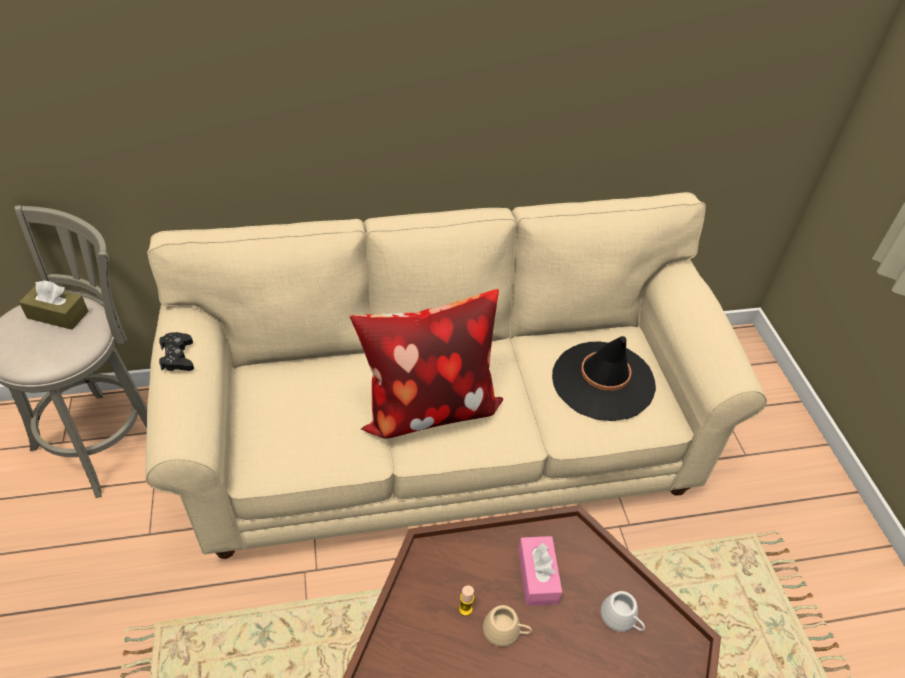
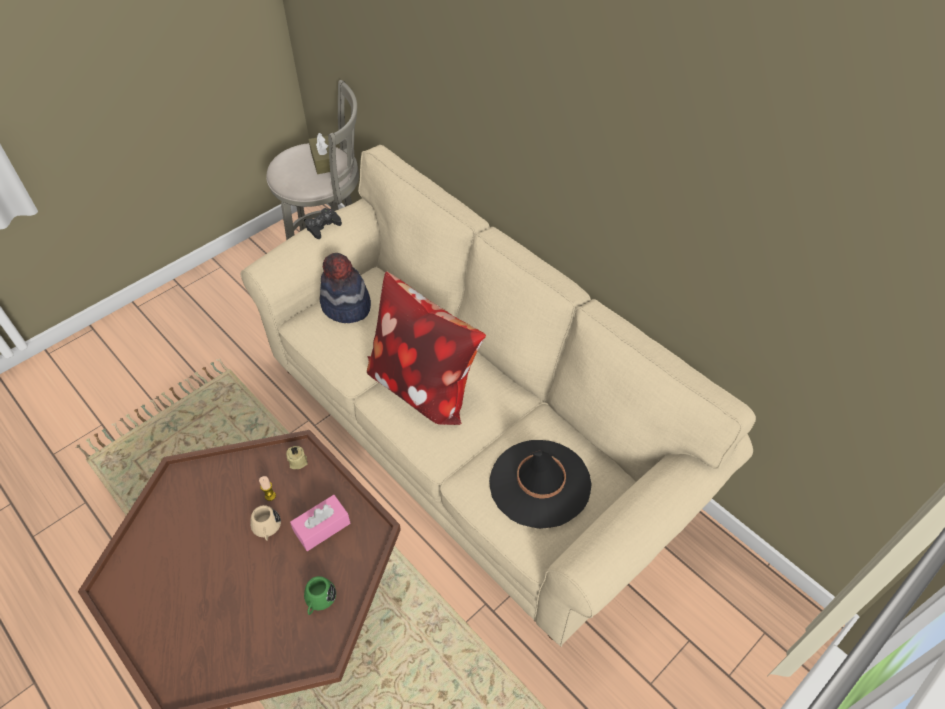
camera: 60 degrees right, 5 degrees up
white mug [600,591,645,632] -> green mug [304,576,336,615]
none -> beige candle [286,446,308,469]
none -> hat [319,253,371,323]

